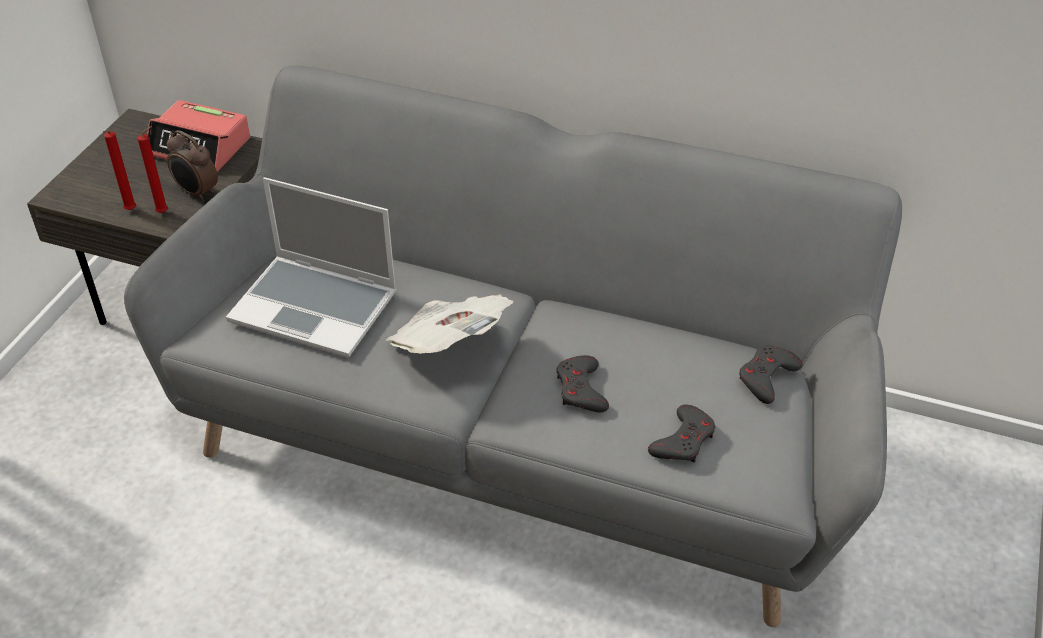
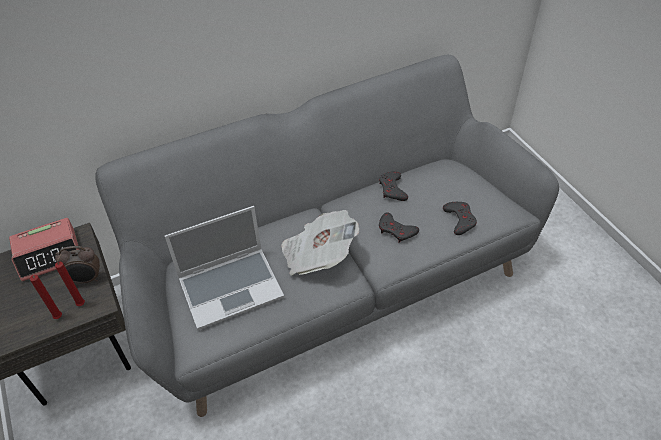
camera: 45 degrees left, 5 degrees up
grey game controller [739,345,803,404] -> grey game controller moved to [379,171,408,201]

